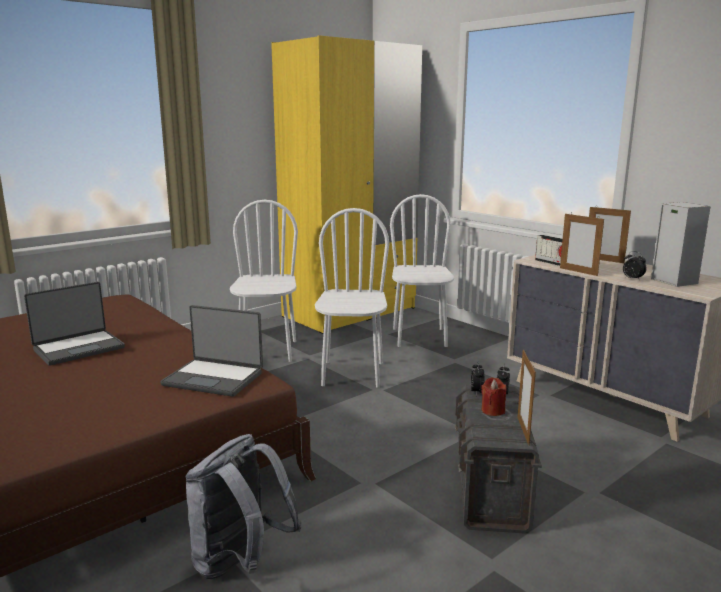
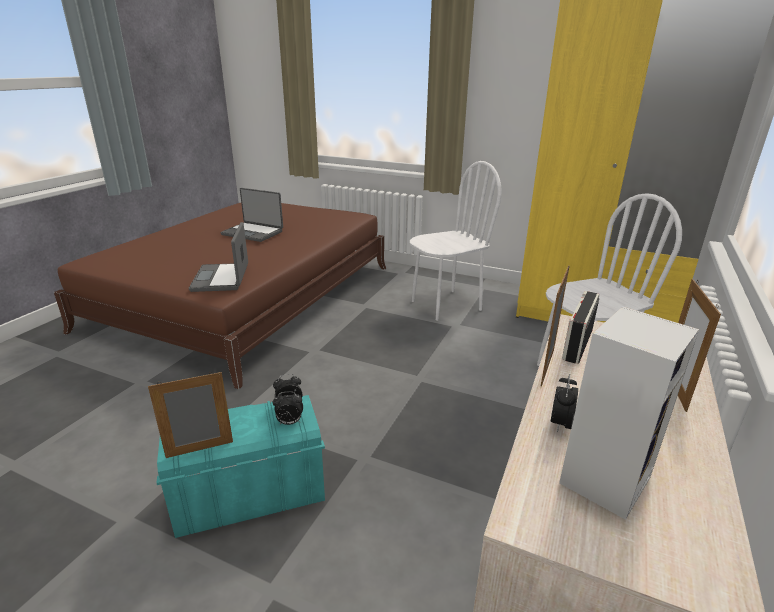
camera: 65 degrees right, 10 degrees up
grey backpack [186,434,302,579] -> none
white chair [315,208,389,388] -> none
grey storage box [455,385,542,534] -> turquoise storage box [157,395,325,538]
red candle [481,377,506,416] -> none

